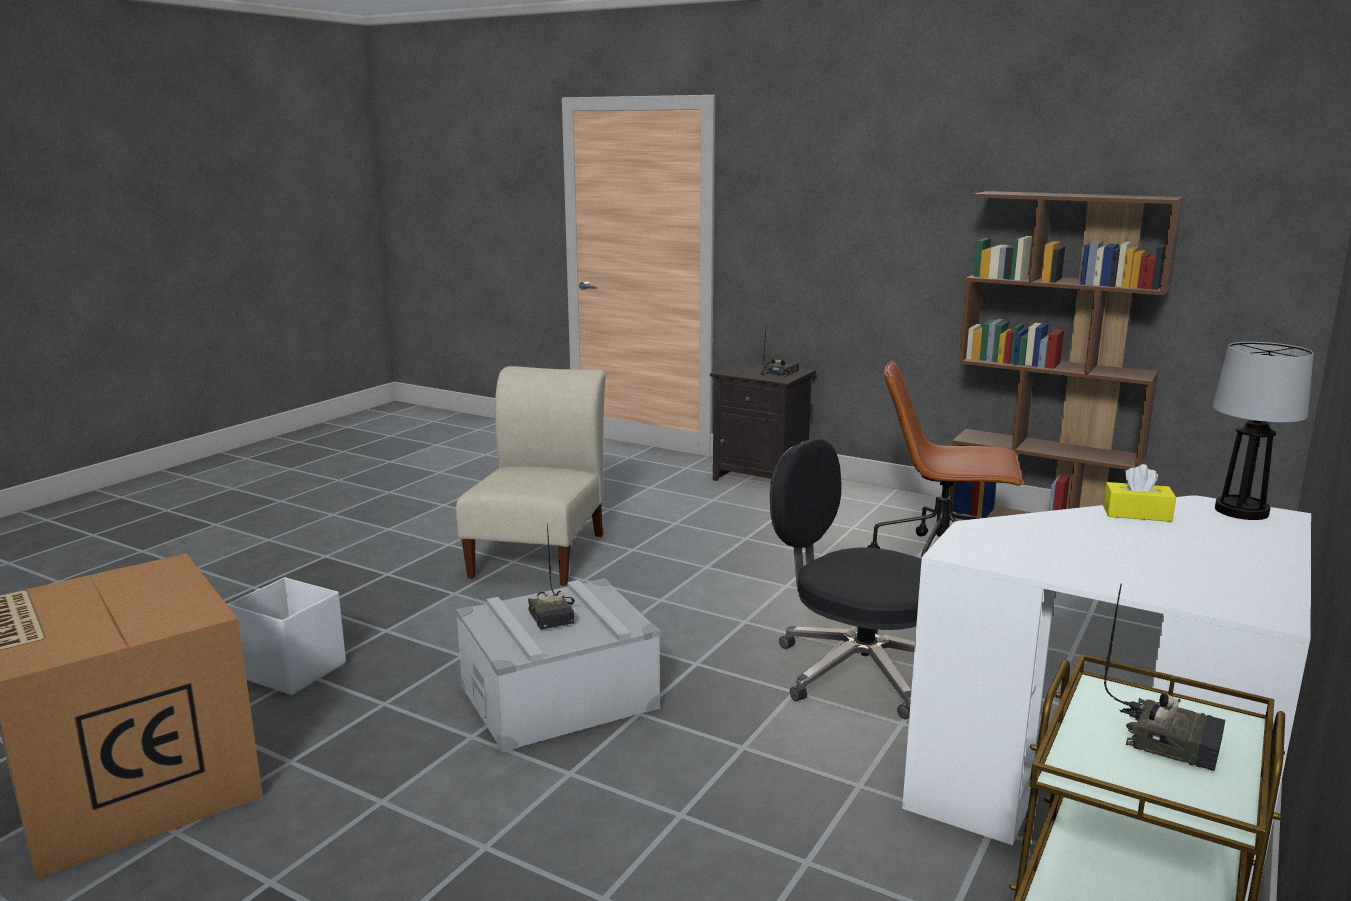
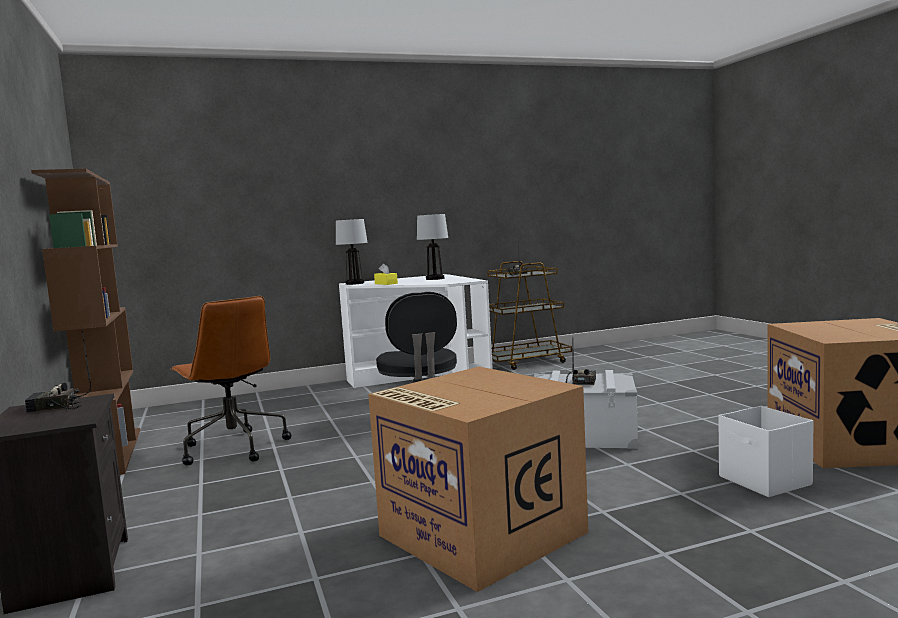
camera: 140 degrees left, 10 degrees down
beige chair [456,366,606,586] -> cardboard box [368,367,588,592]
none -> table lamp [417,214,448,280]

